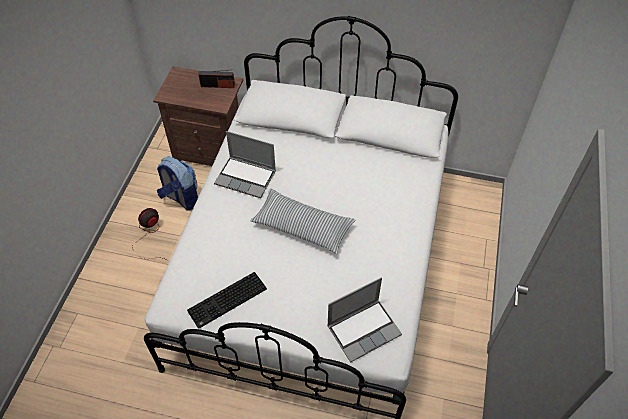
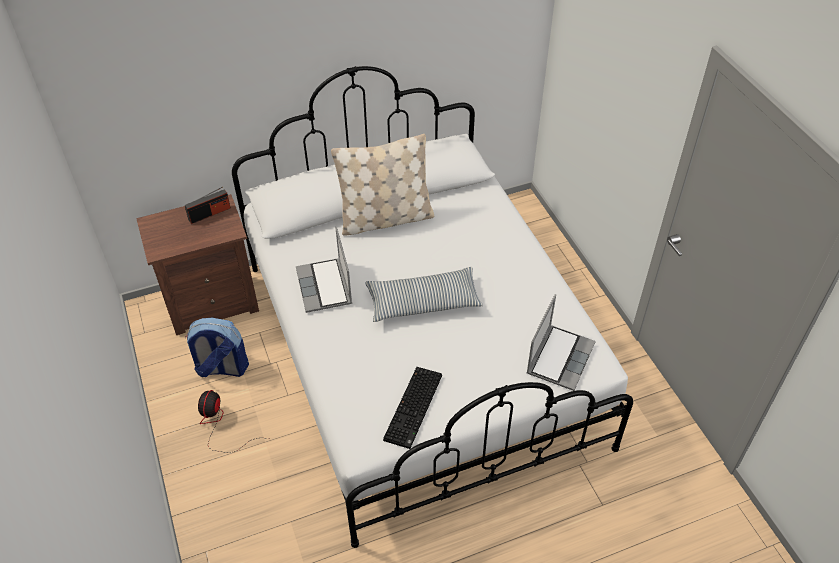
camera: 35 degrees left, 5 degrees down
laptop [214,131,276,198] -> laptop turned 90 degrees clockwise [296,227,352,313]
none -> beige pillow [331,134,434,236]

